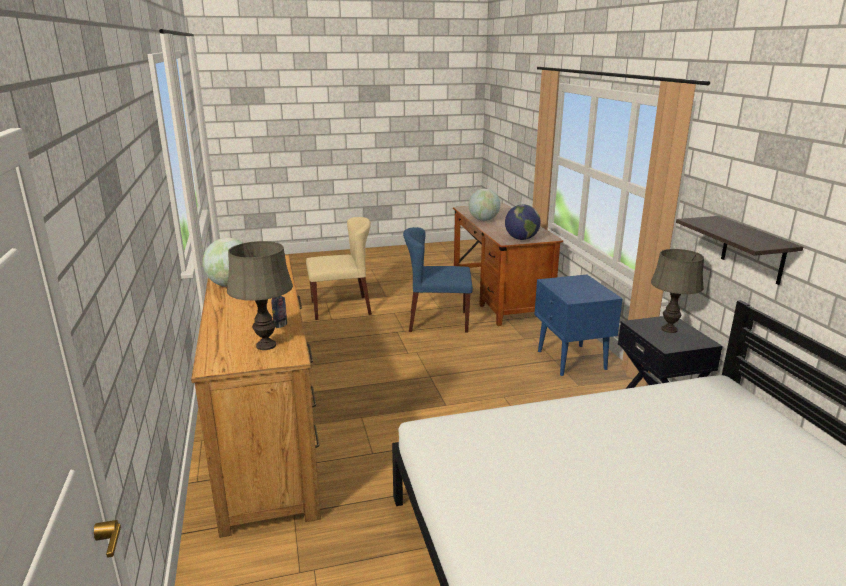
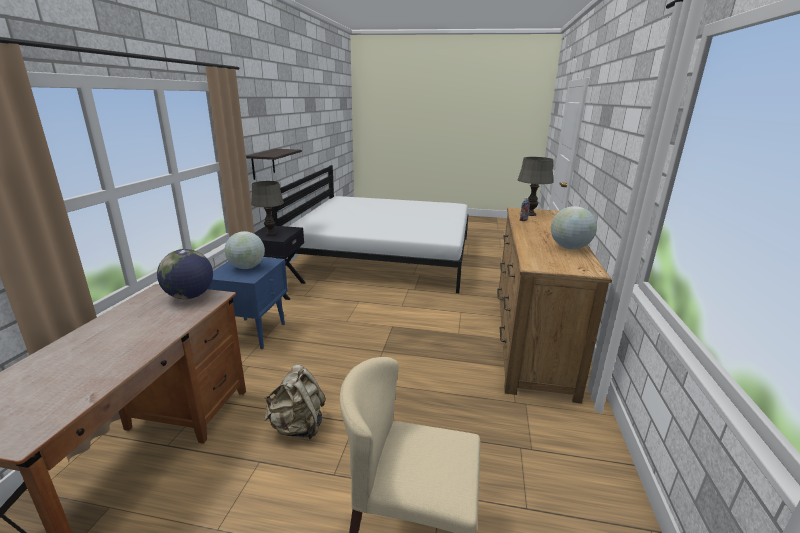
camera: 155 degrees left, 0 degrees up
blue chair [403,227,473,332] -> beige backpack [264,364,326,439]
globe [469,189,500,221] -> globe moved to [225,231,265,269]

